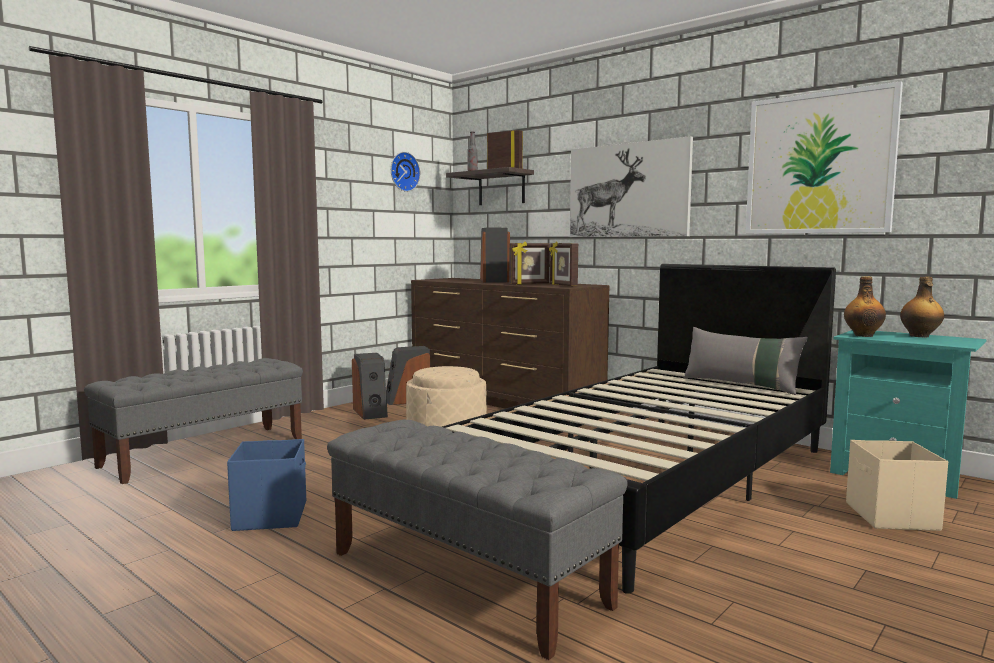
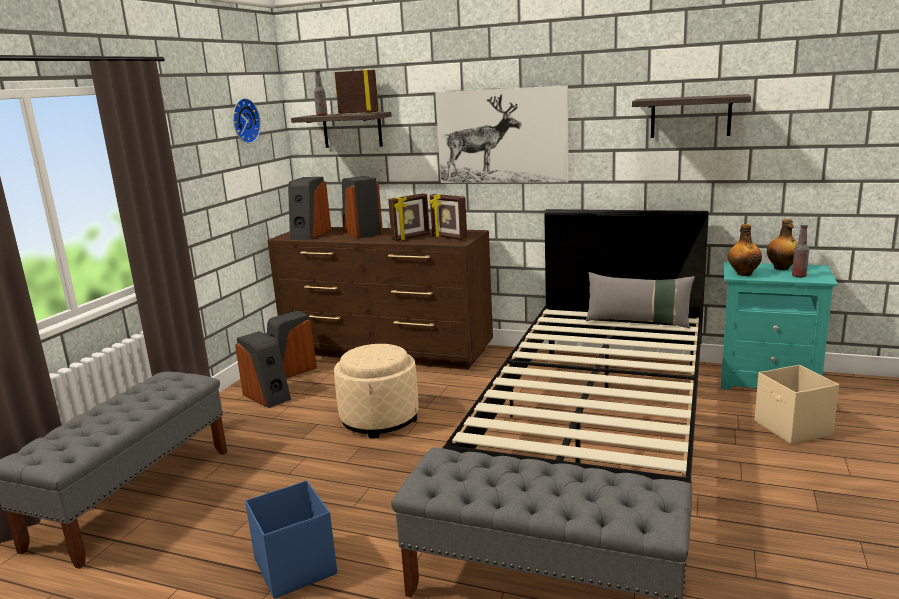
camera: 20 degrees left, 10 degrees up
picture [746,81,903,234] -> shelf [632,94,751,138]
none -> speaker [288,177,331,240]
none -> bottle [792,225,809,278]

